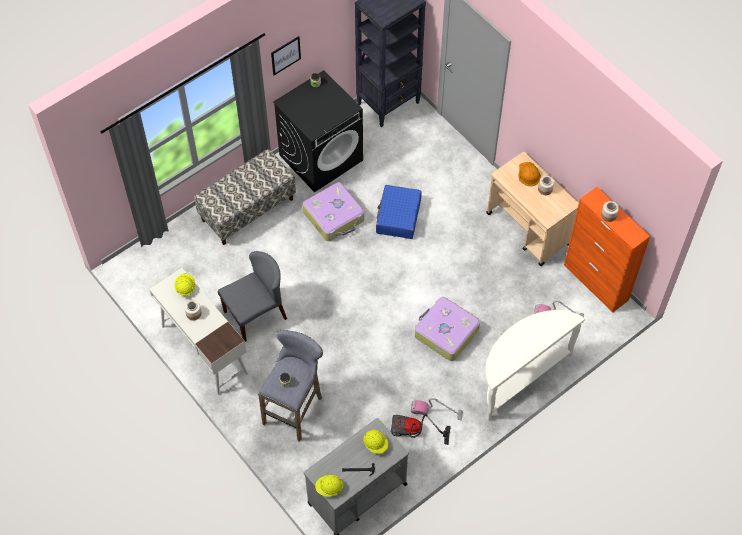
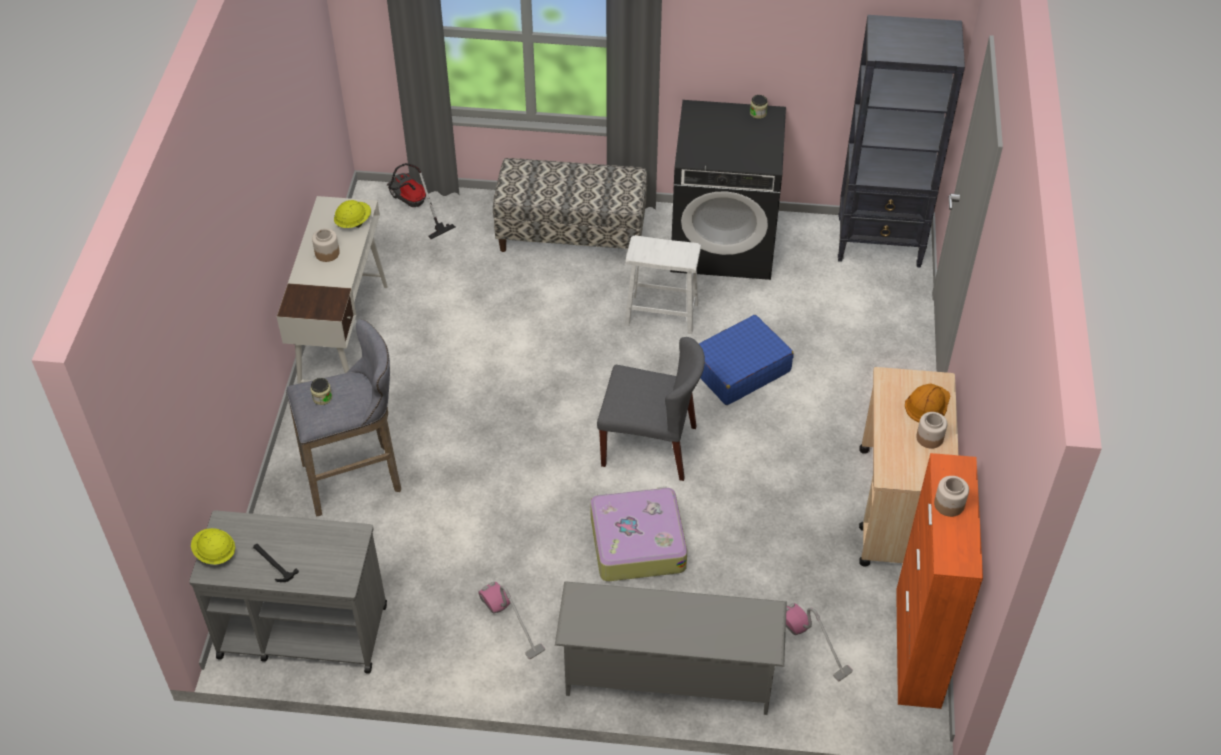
camera: 45 degrees right, 10 degrees down
grey chair [218,251,287,342] -> grey chair moved to [597,337,705,481]
picture [271,36,301,75] -> none
suitcase [303,182,364,241] -> white stool [625,235,701,334]
yellow hard hat [363,430,389,454] -> none
vacuum cleaner [390,414,451,445] -> vacuum cleaner moved to [387,163,455,239]
white console table [485,310,585,421] -> grey shoe rack [555,581,787,715]

